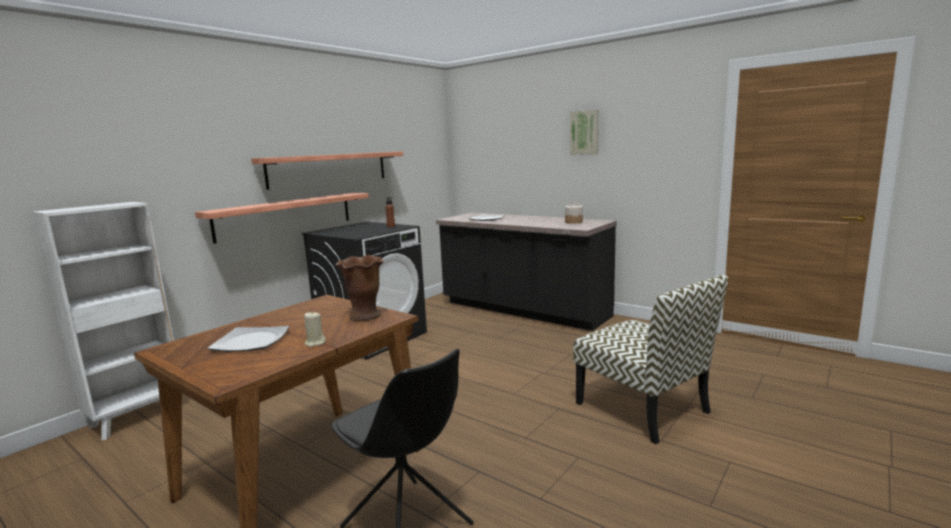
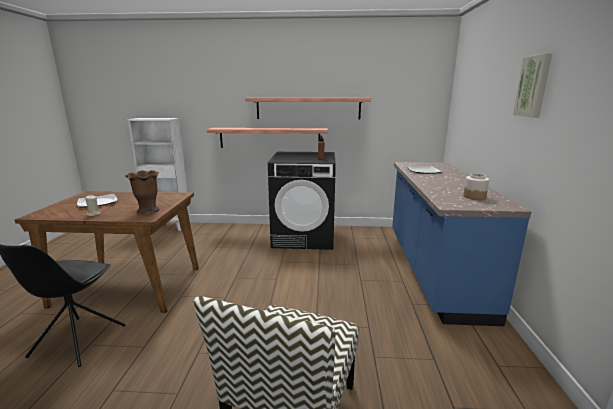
camera: 55 degrees right, 5 degrees up
black counter [436,213,617,331] -> blue counter [392,162,531,326]

